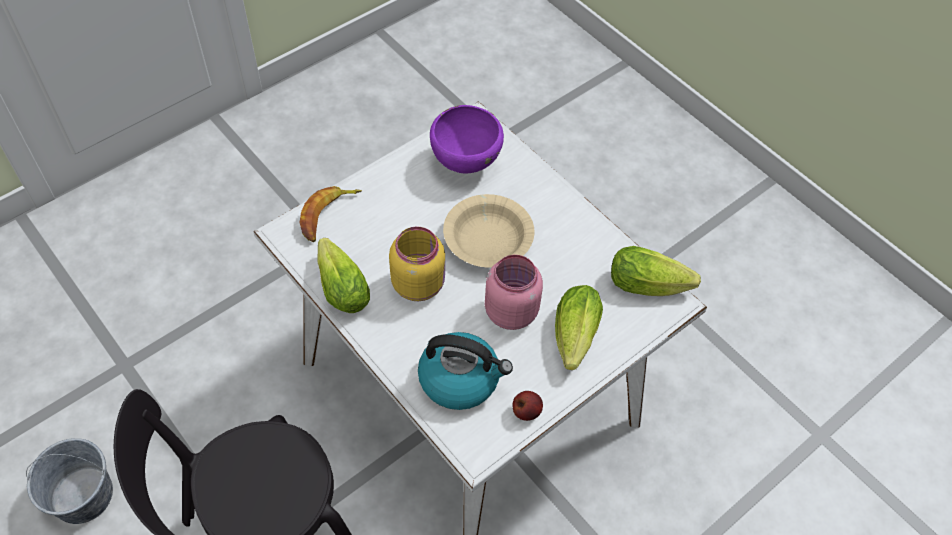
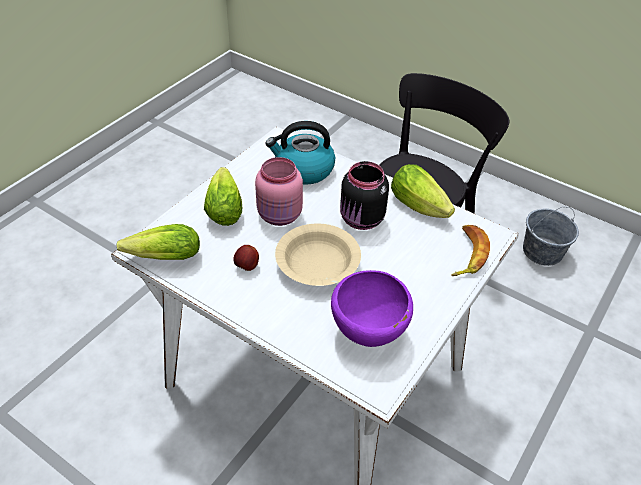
camera: 165 degrees right, 10 degrees down
yellow jar [389,226,445,301] -> black jar [340,161,389,230]
apple [513,391,543,421] -> apple moved to [233,245,259,271]

